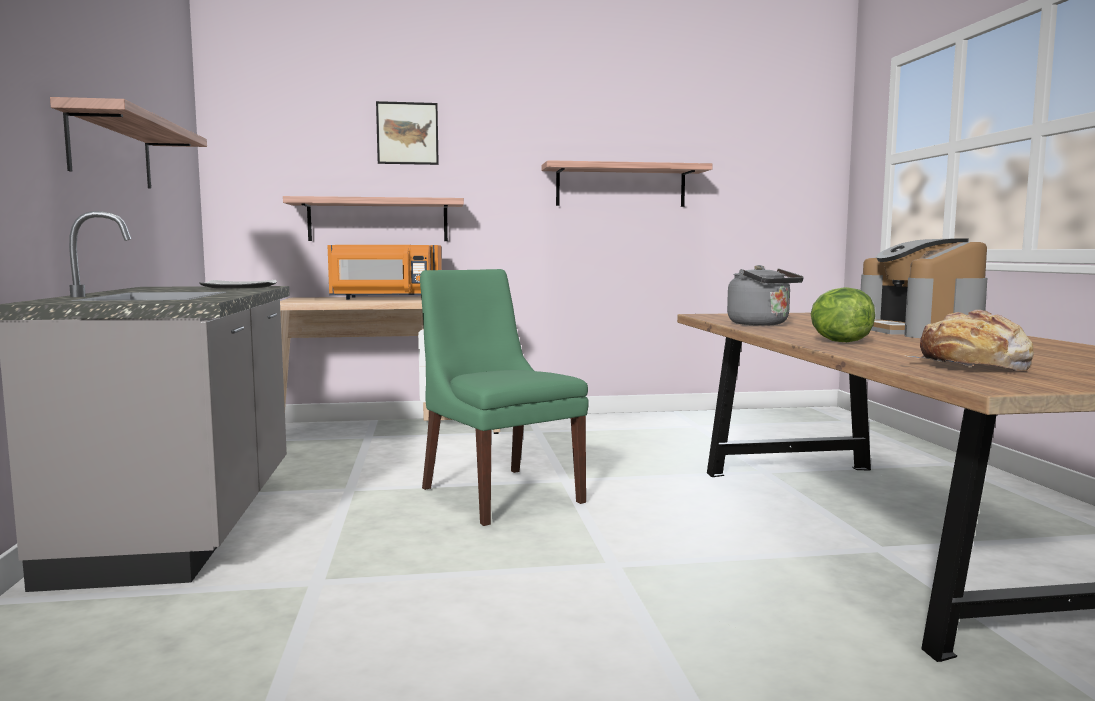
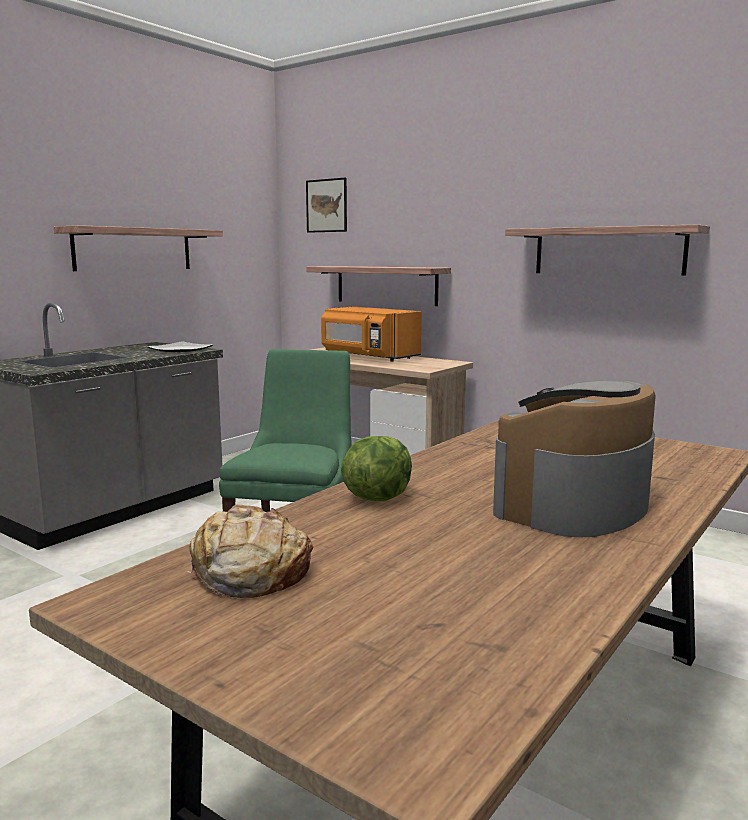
camera: 45 degrees right, 5 degrees up
picture [376,101,439,165] -> picture moved to [306,178,347,233]
grey kettle [727,265,803,326] -> none

